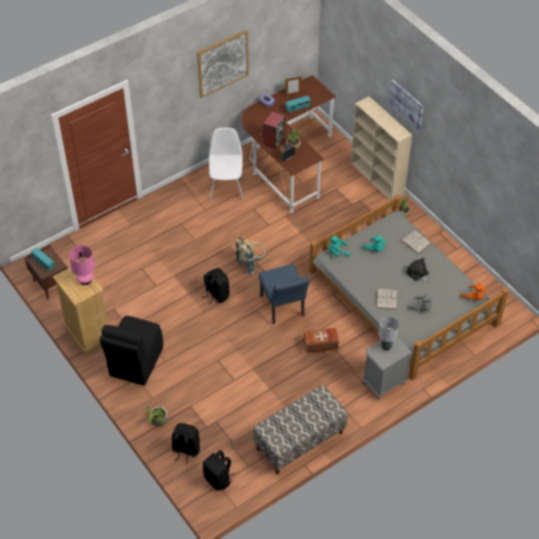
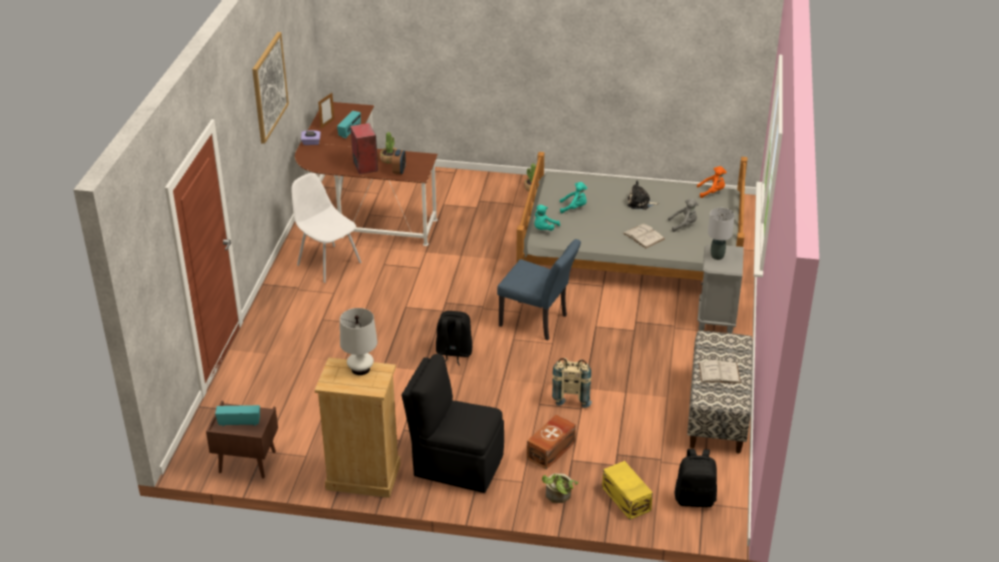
camera: 45 degrees left, 15 degrees down
pink table lamp [70,246,95,285] -> white table lamp [340,308,377,375]
black chair [99,316,163,386] -> black chair turned 135 degrees clockwise [402,354,504,493]
black backpack [172,423,200,464] -> yellow storage box [602,461,653,520]
beige backpack [235,238,266,275] -> beige backpack moved to [552,358,592,408]
brown storage box [304,328,339,354] -> brown storage box moved to [527,415,576,469]
beige bookcase [351,96,412,200] -> none
picture [389,80,424,130] -> none
white book [400,230,431,254] -> white book moved to [699,360,741,383]

